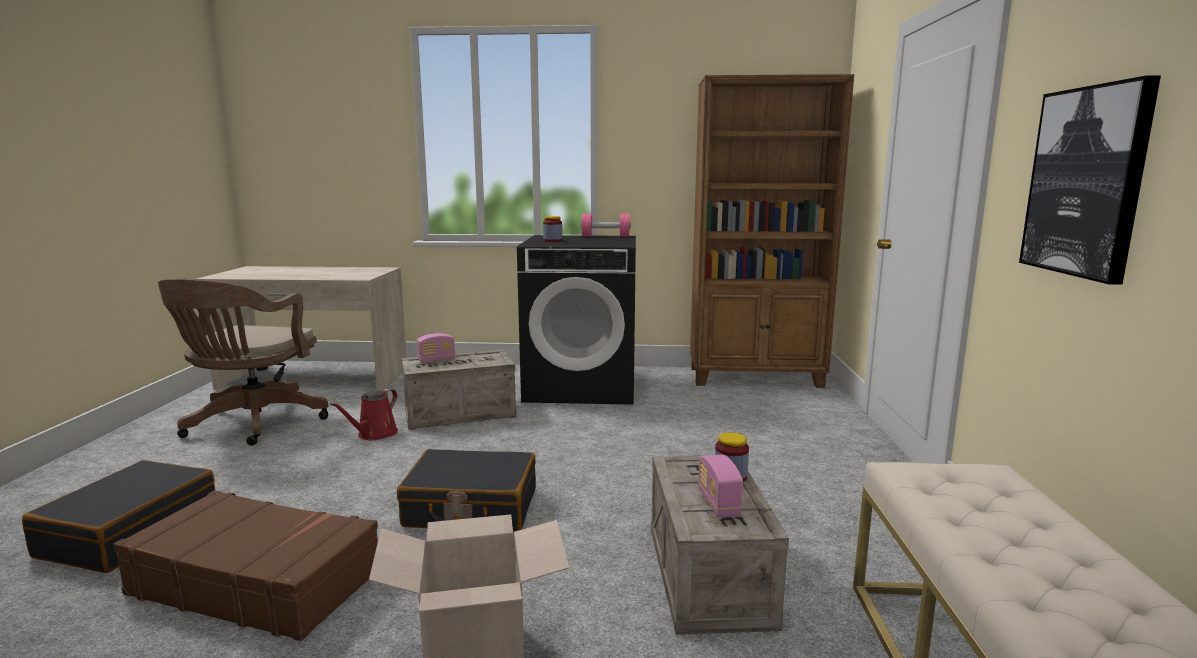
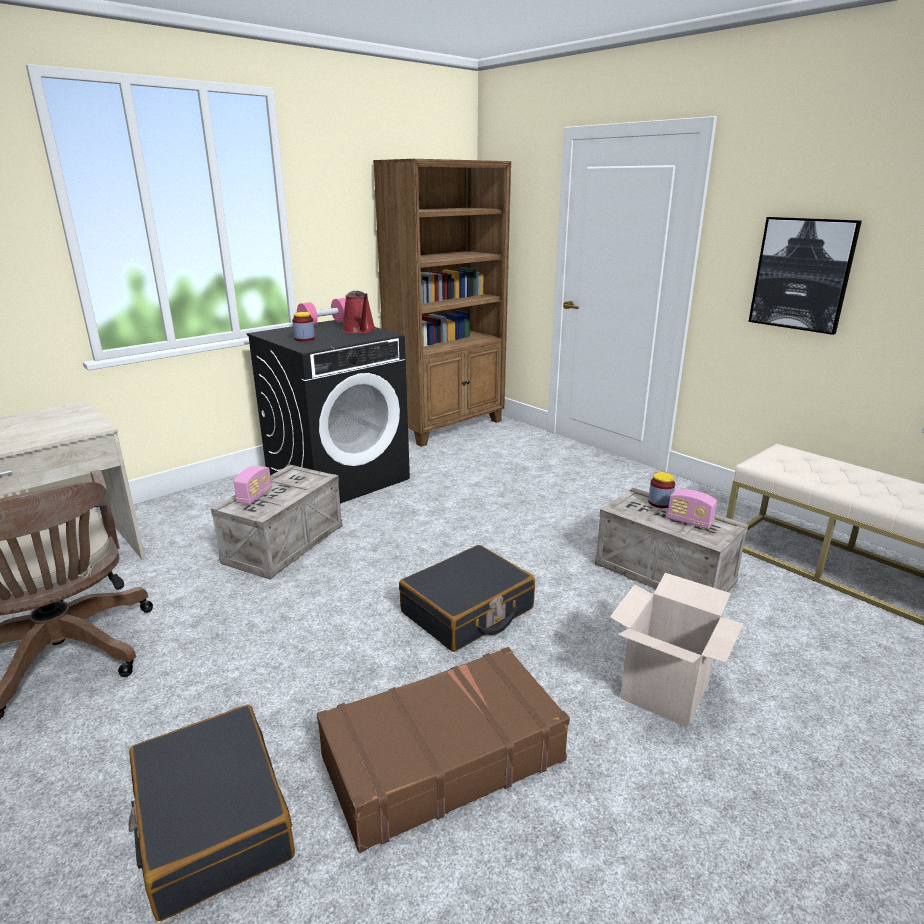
camera: 45 degrees left, 10 degrees up
red watering can [330,389,398,440] -> red watering can moved to [342,291,376,334]

